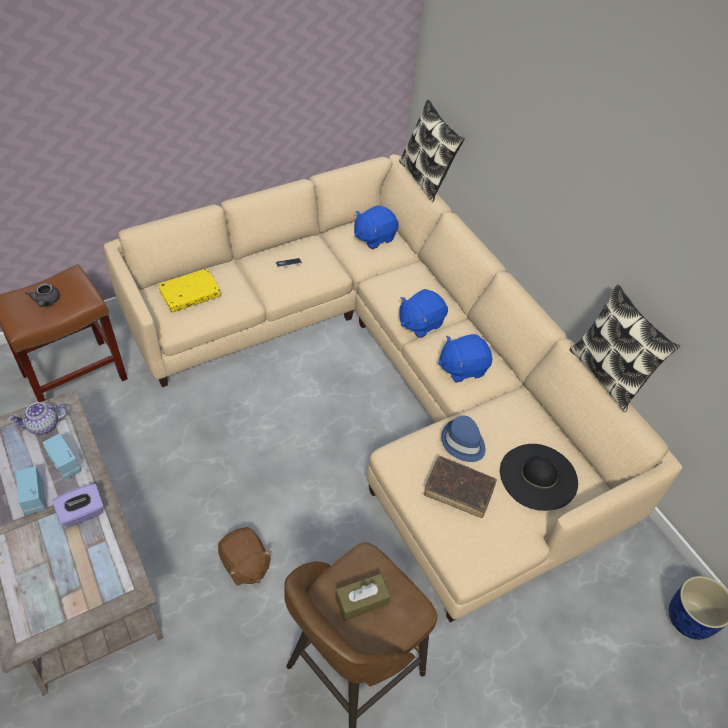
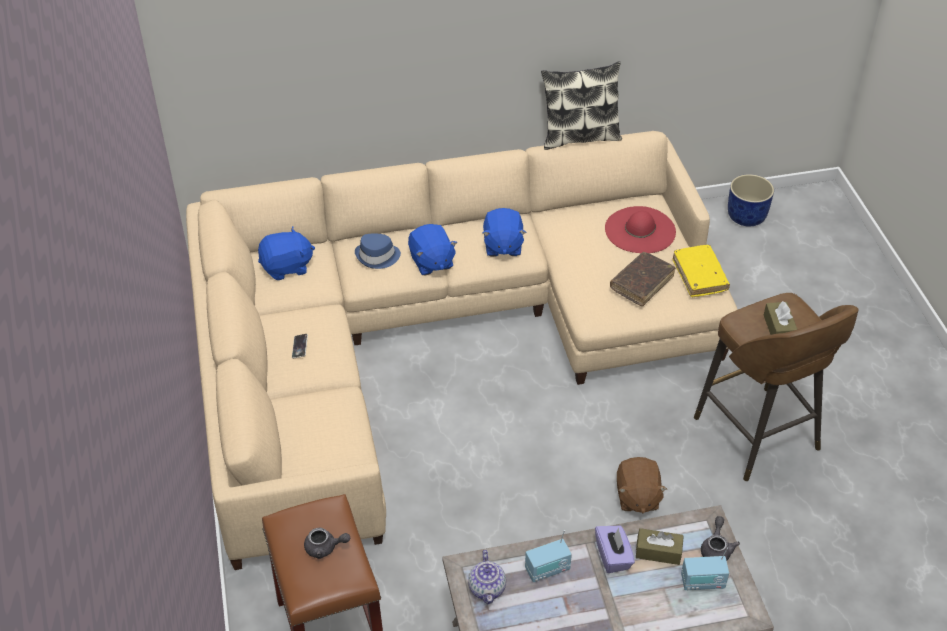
camera: 70 degrees left, 5 degrees down
radio [16,466,46,515] -> radio moved to [681,547,729,590]
yellow book [158,269,221,312] -> yellow book moved to [672,245,730,297]
brown plush toy [218,527,272,586] -> brown plush toy turned 105 degrees clockwise [617,457,667,513]
blue plush toy [354,205,399,249] -> blue plush toy turned 90 degrees counterclockwise [258,227,315,280]
pillow [399,99,465,202] -> none
blue hat [441,416,485,462] -> blue hat moved to [355,234,401,269]
black hat [500,444,578,511] -> red hat [605,206,676,253]
none -> brown tissue box [636,528,684,565]
none -> grey teapot [701,516,740,561]

